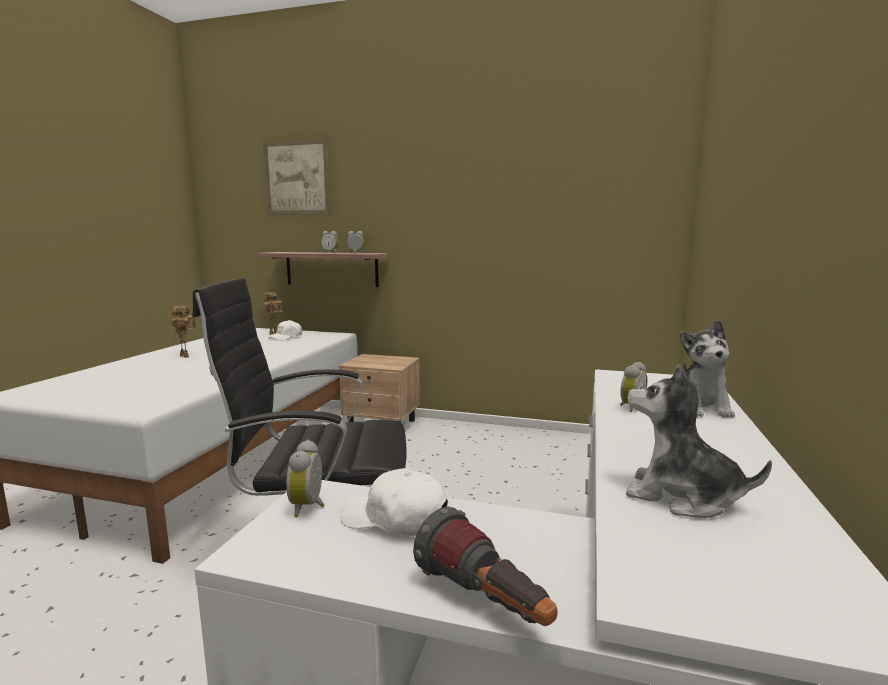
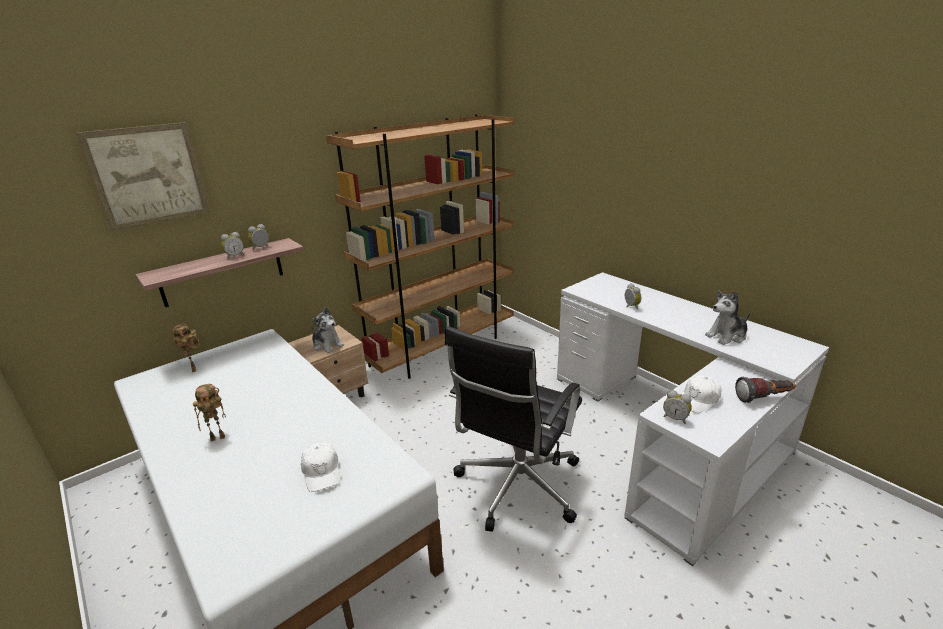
camera: 55 degrees left, 15 degrees up
white cap [268,320,302,341] -> white cap moved to [301,443,340,492]
plush toy [680,320,735,417] -> plush toy moved to [311,307,344,353]
none -> brown bookcase [326,114,514,379]

